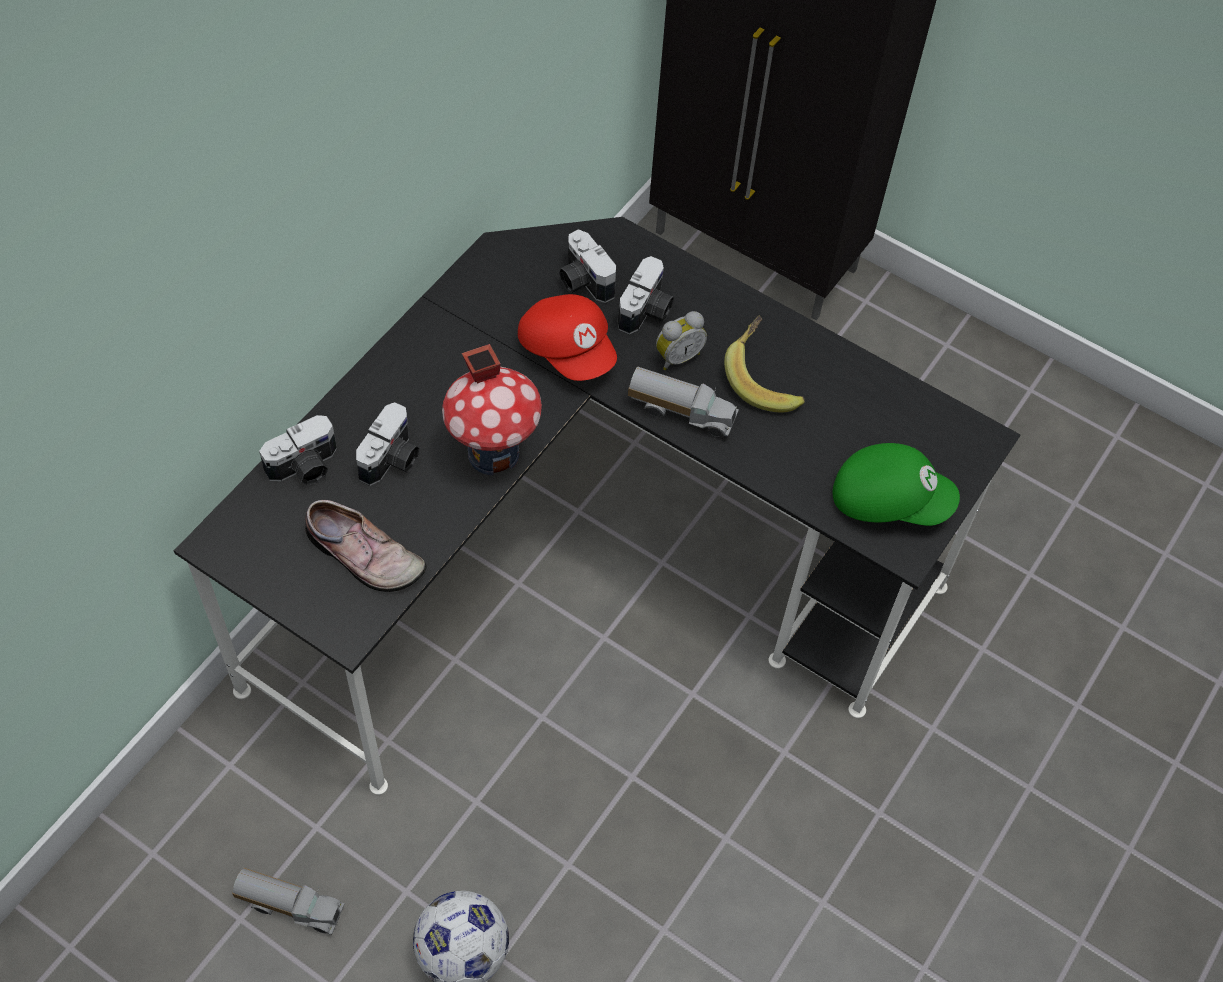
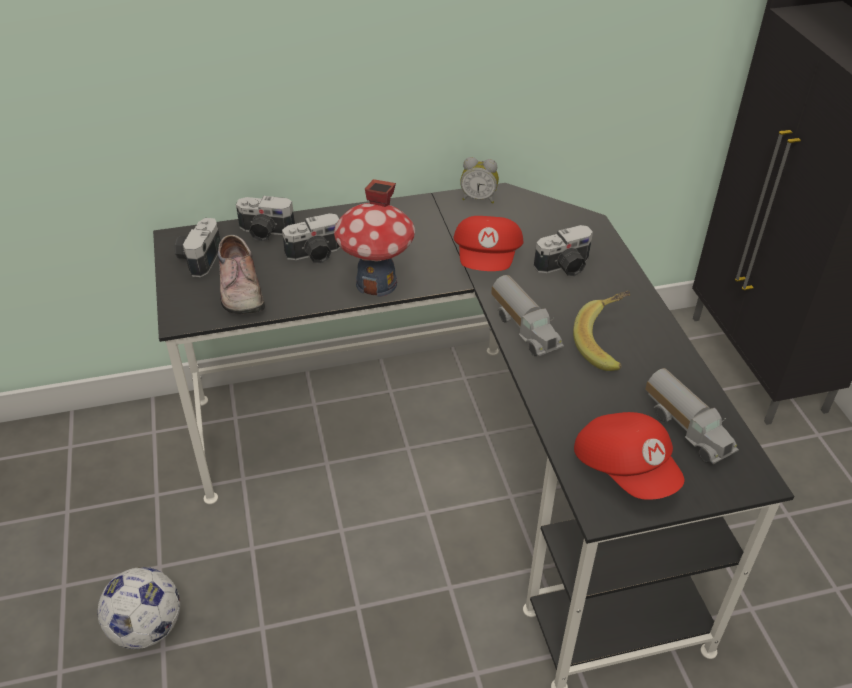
camera: 45 degrees right, 15 degrees down
toy truck [232,868,345,935] -> toy truck moved to [645,368,739,464]
camera [559,229,616,303] -> camera moved to [175,218,220,277]
alarm clock [656,311,707,370] -> alarm clock moved to [460,157,499,204]
green cap [833,443,960,526] -> red cap [574,412,684,500]

